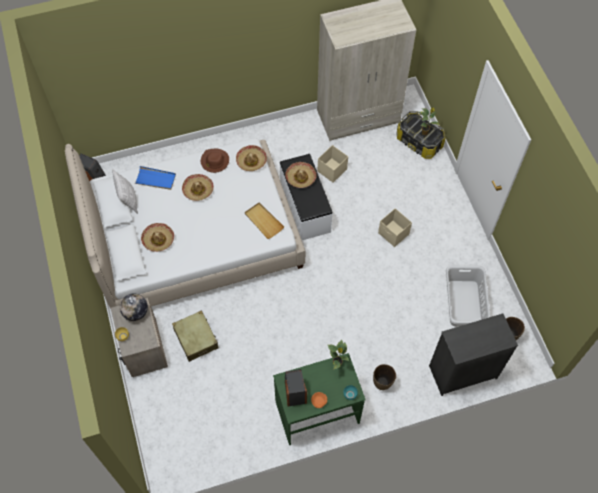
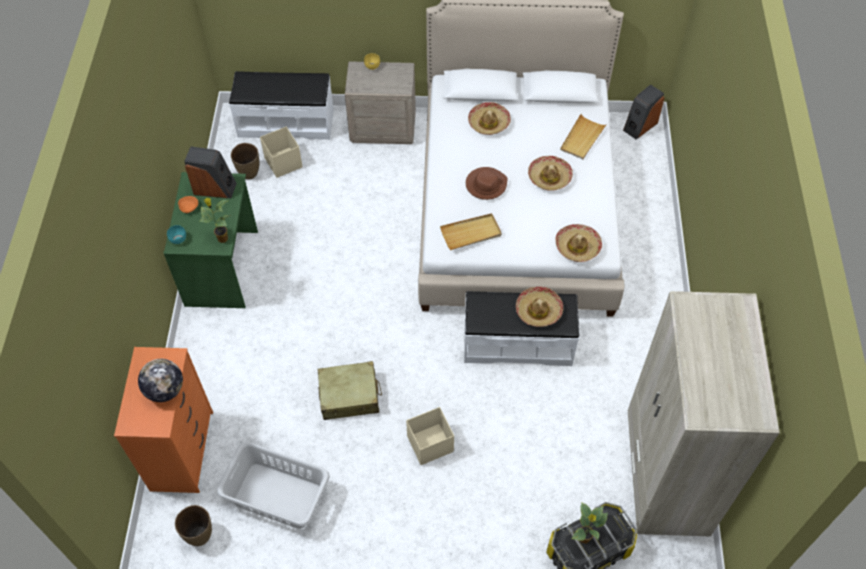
camera: 110 degrees right, 5 degrees down
pillow [112,169,138,214] -> none
globe [120,294,148,321] -> globe moved to [138,359,183,402]
blue tray [134,166,176,190] -> beige tray [560,114,607,159]
beige suitcase [172,310,218,362] -> beige suitcase moved to [318,361,382,420]
brown hat [201,149,229,173] -> brown hat moved to [466,167,507,200]
beige storage box [318,145,348,183] -> beige storage box moved to [260,126,303,178]
brown vase [373,364,396,390] -> brown vase moved to [231,143,259,179]
black dresser [429,314,518,396] -> orange dresser [114,347,213,493]
none -> white bench [229,71,334,140]

